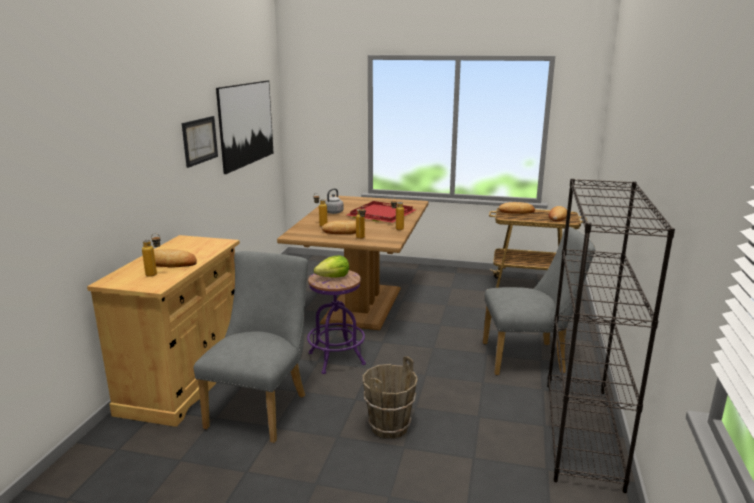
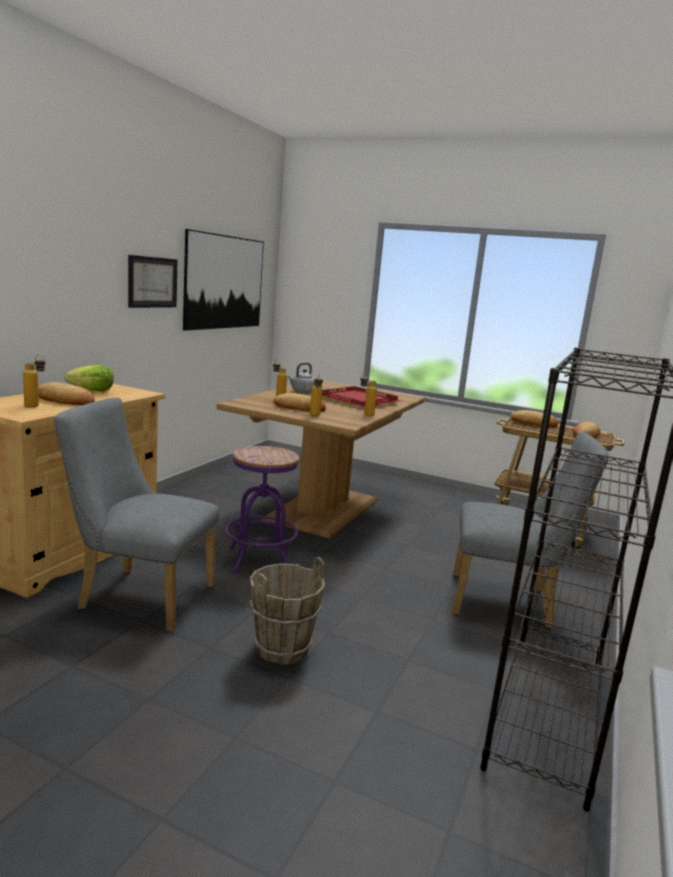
camera: 10 degrees right, 5 degrees down
grey chair [194,251,308,443] -> grey chair turned 105 degrees counterclockwise [54,398,220,632]
lettuce [314,256,349,278] -> lettuce moved to [64,365,113,392]

